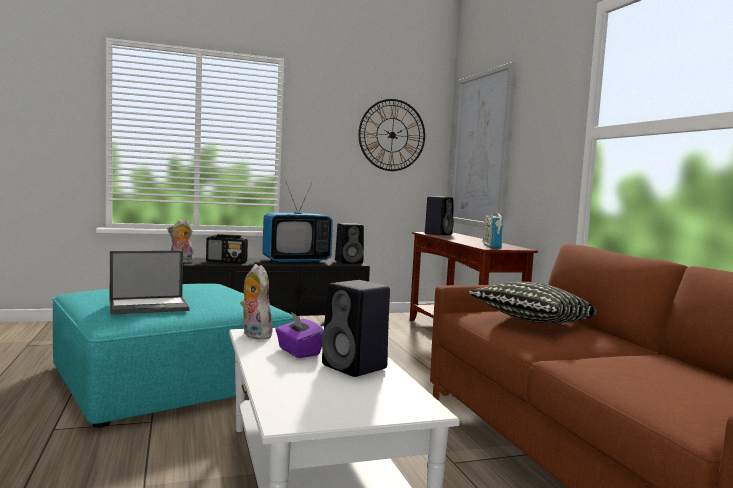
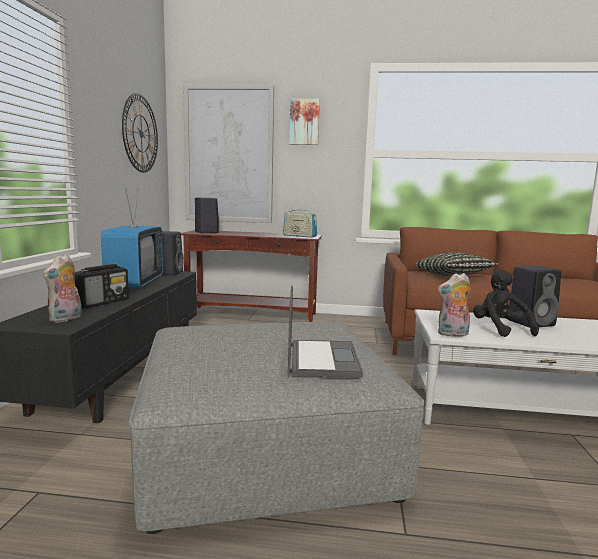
camera: 65 degrees left, 5 degrees up
turquoise ottoman [52,283,294,428] -> grey ottoman [128,322,425,534]
purple tissue box [275,312,324,358] -> black plush toy [473,269,539,337]
none -> picture [289,98,320,145]

